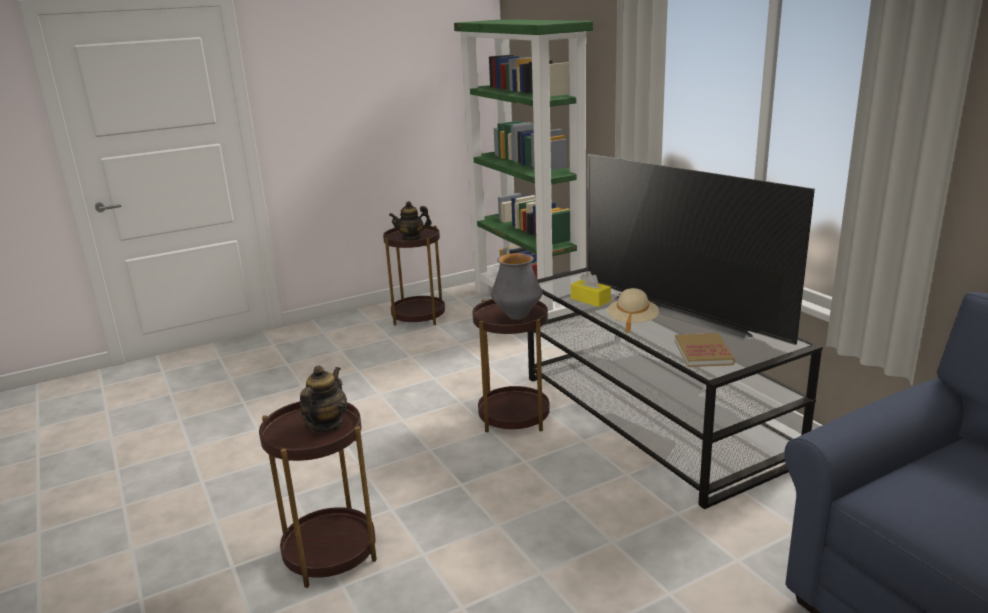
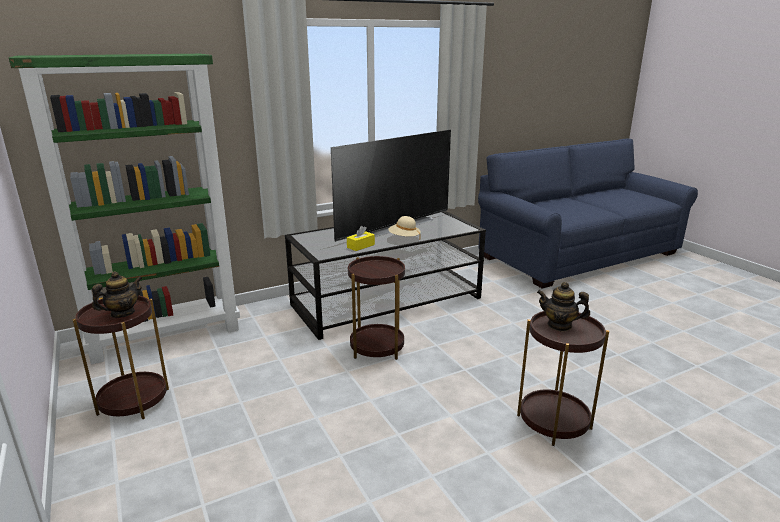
camera: 90 degrees left, 0 degrees up
teapot [389,201,431,241] -> teapot turned 120 degrees counterclockwise [92,271,143,318]
vase [491,253,542,320] -> none
book [675,333,735,367] -> none

